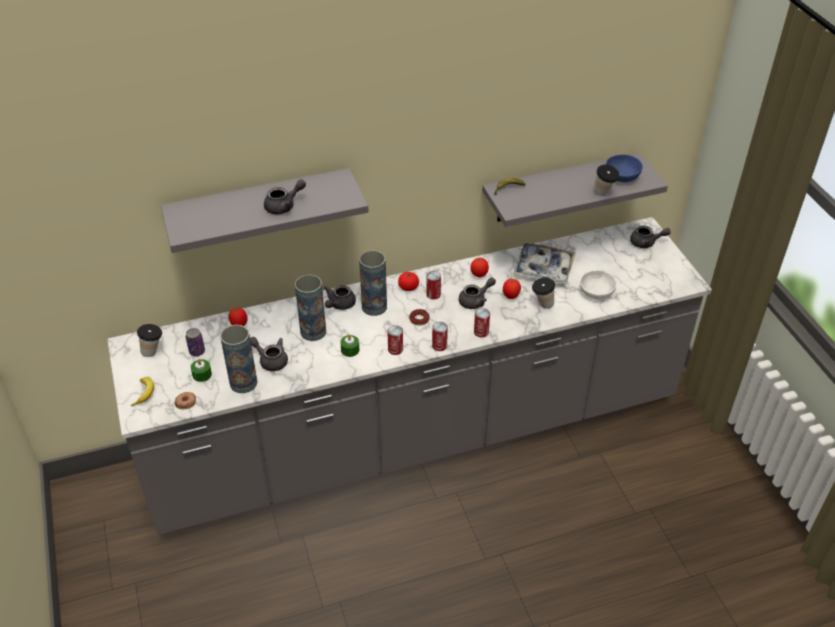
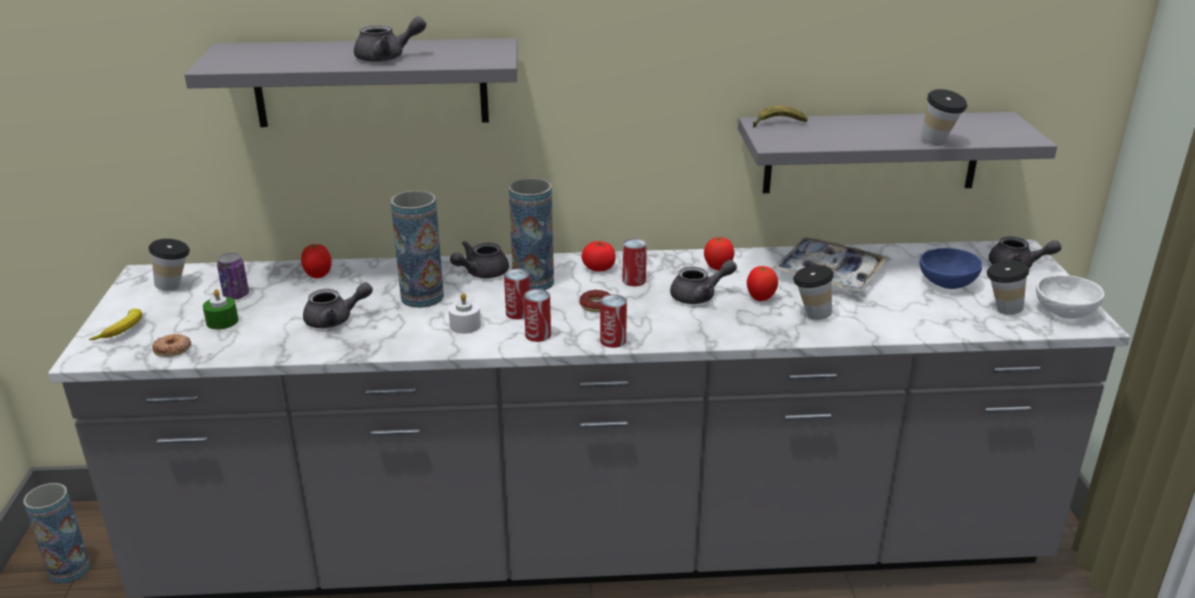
camera: 15 degrees right, 15 degrees down
vase [220,325,257,393] -> vase moved to [24,483,90,584]
grey teapot [250,337,288,371] -> grey teapot turned 120 degrees clockwise [303,282,373,328]
green candle [340,334,360,357] -> white candle [449,293,481,334]
can [474,308,490,338] -> can moved to [504,269,530,320]
white bowl [580,270,617,300] -> white bowl moved to [1036,275,1105,319]
blue bowl [606,154,643,182] -> blue bowl moved to [919,248,983,289]
none -> cup [987,260,1029,315]

